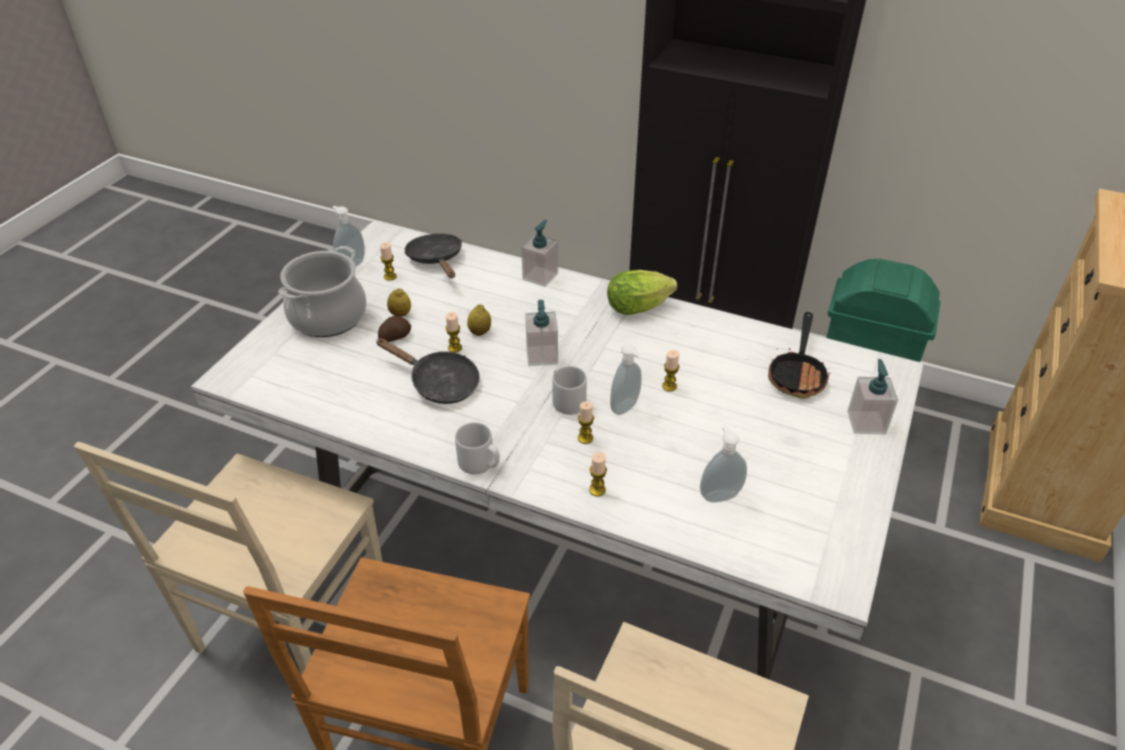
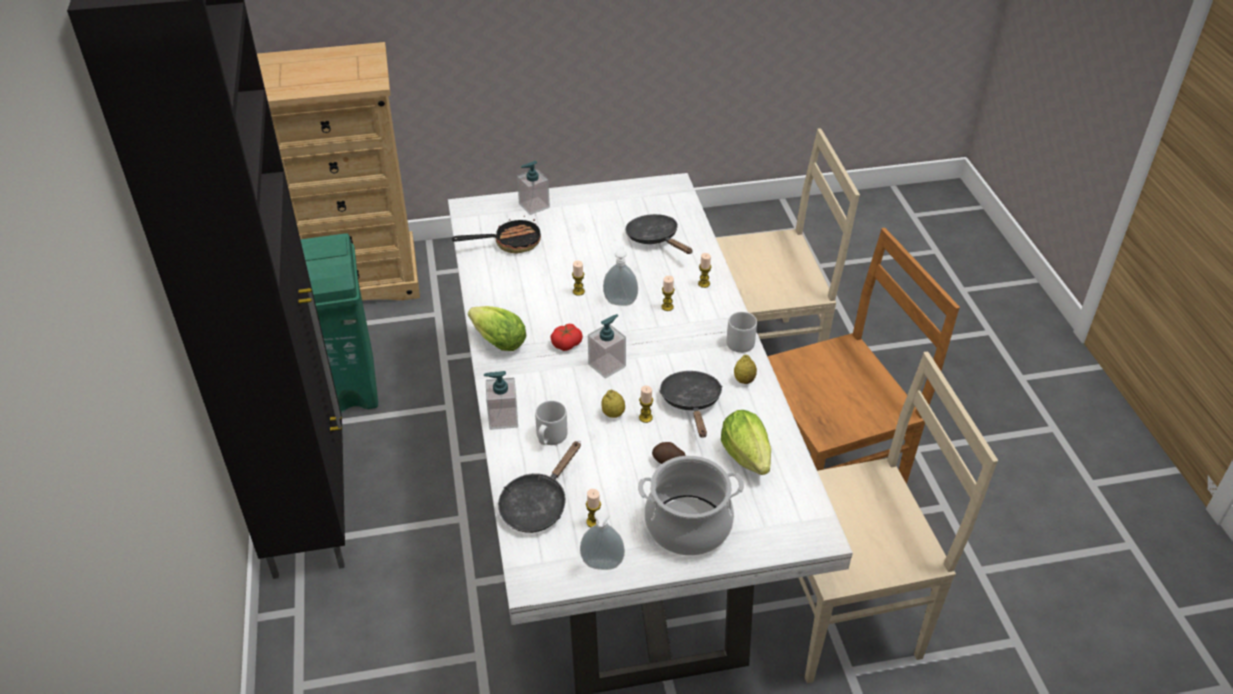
camera: 125 degrees left, 0 degrees up
lemon [387,288,411,317] -> lemon moved to [734,355,757,384]
grey mug [552,366,587,415] -> grey mug moved to [535,401,568,445]
soap dispenser [700,426,747,503] -> black frying pan [626,214,693,254]
none -> tomato [550,324,583,351]
none -> lettuce [721,410,771,475]

